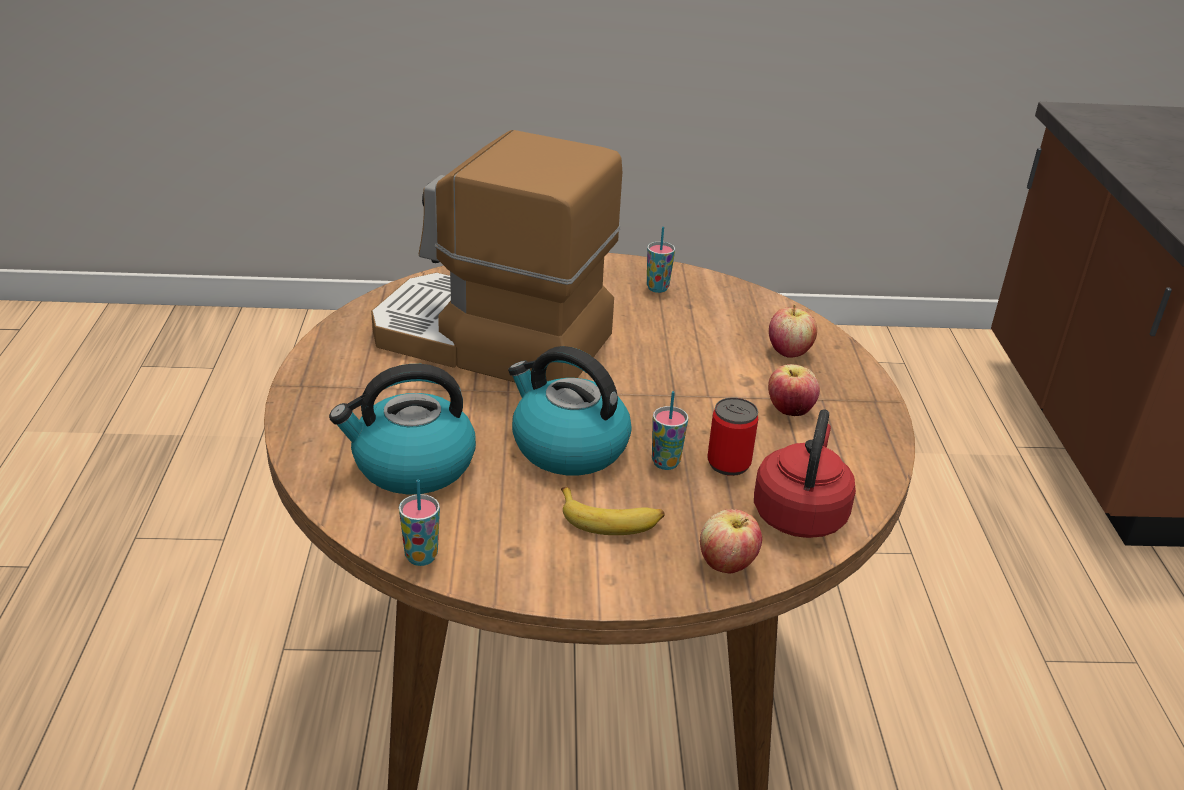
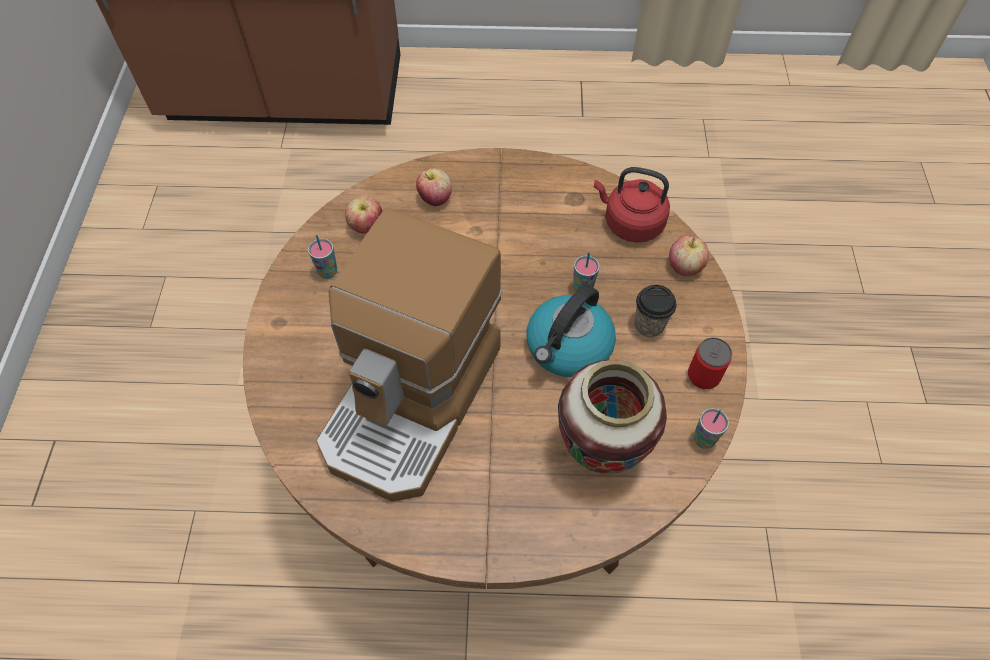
camera: 85 degrees left, 25 degrees up
kettle [329,364,476,495] -> vase [558,360,667,474]
banana [561,487,665,535] -> cup [634,285,676,338]
can [707,397,758,476] -> can moved to [688,338,732,389]
apple [768,364,820,416] -> apple moved to [345,196,382,234]

